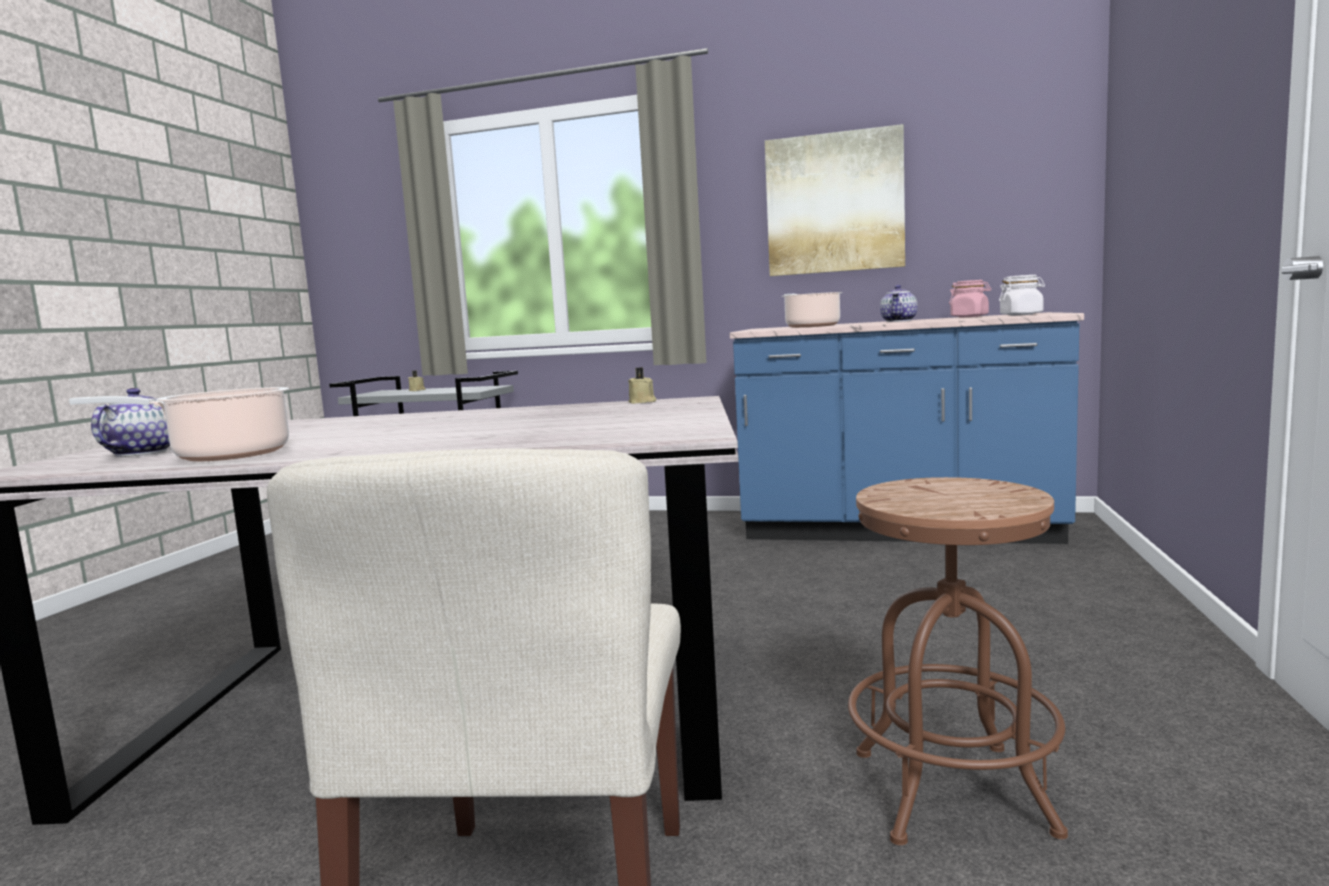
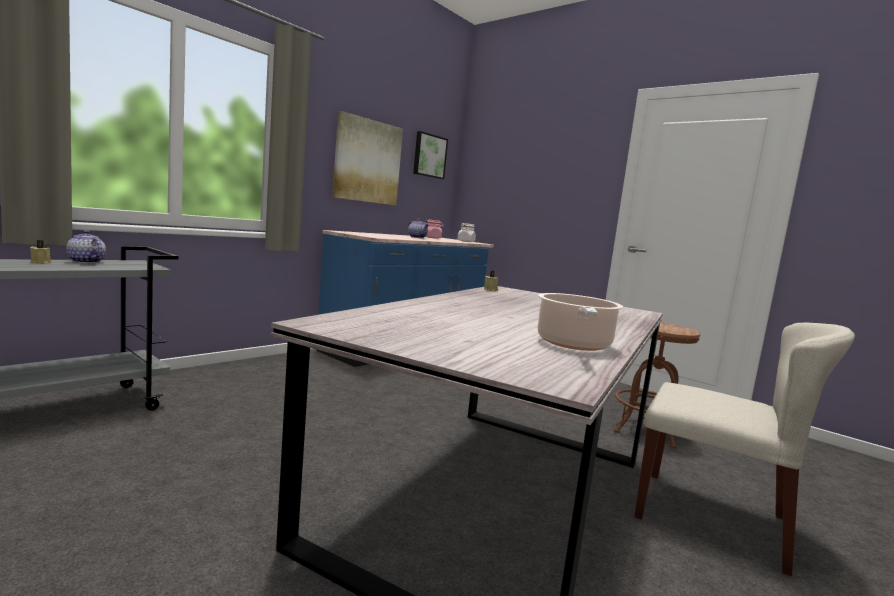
camera: 65 degrees left, 0 degrees up
teapot [91,388,170,457] -> teapot moved to [66,230,106,263]
cooking pot [782,292,842,328] -> none
none -> picture [413,131,448,179]

